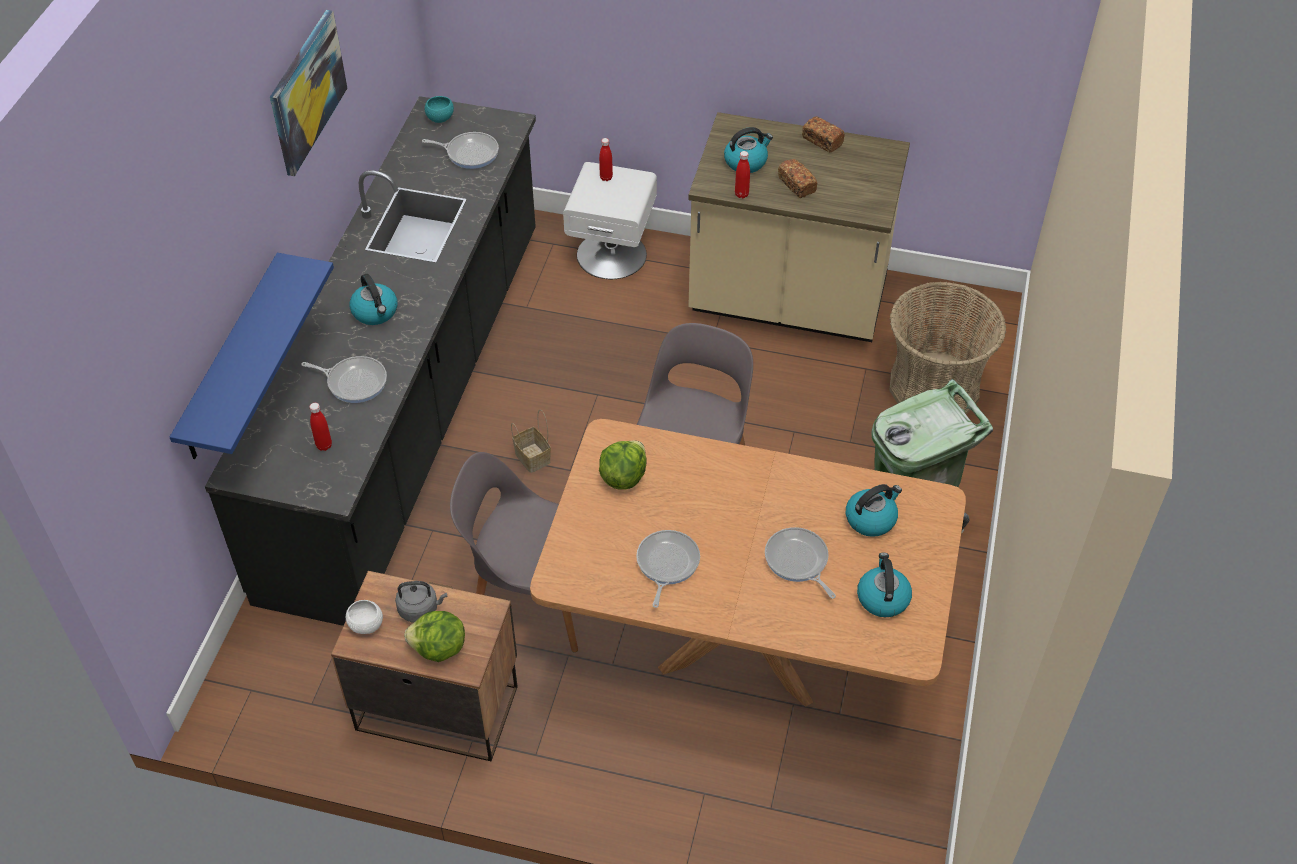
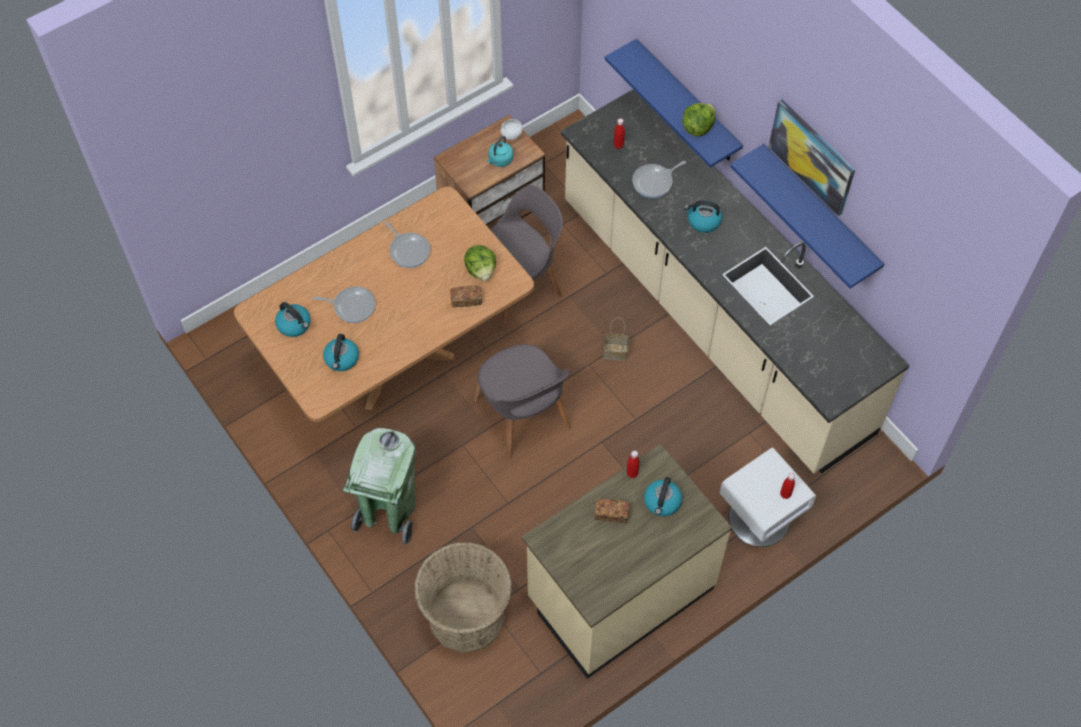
camera: 130 degrees right, 10 degrees up
black counter [205,96,536,626] -> beige counter [561,89,909,474]
grey kettle [395,581,448,622] -> turquoise kettle [487,136,513,167]
lettuce [404,611,465,662] -> lettuce moved to [682,103,715,136]
frying pan [422,132,499,169] -> none
turquoise bowl [425,96,454,123] -> none
bread [802,116,845,152] -> bread moved to [450,286,482,308]
none -> blue shelf [730,144,884,289]

